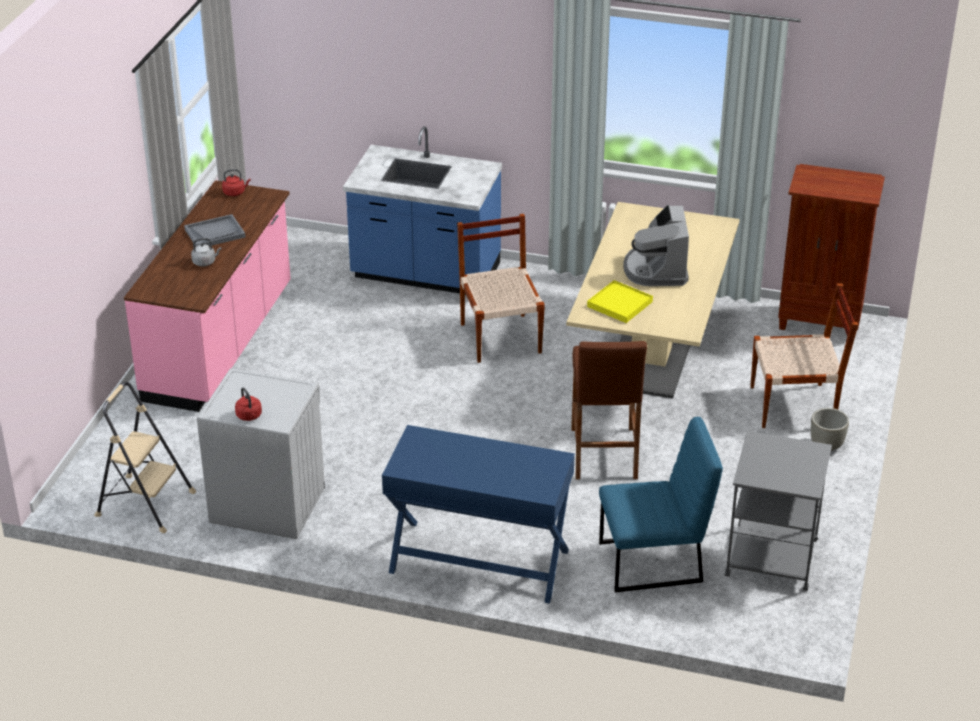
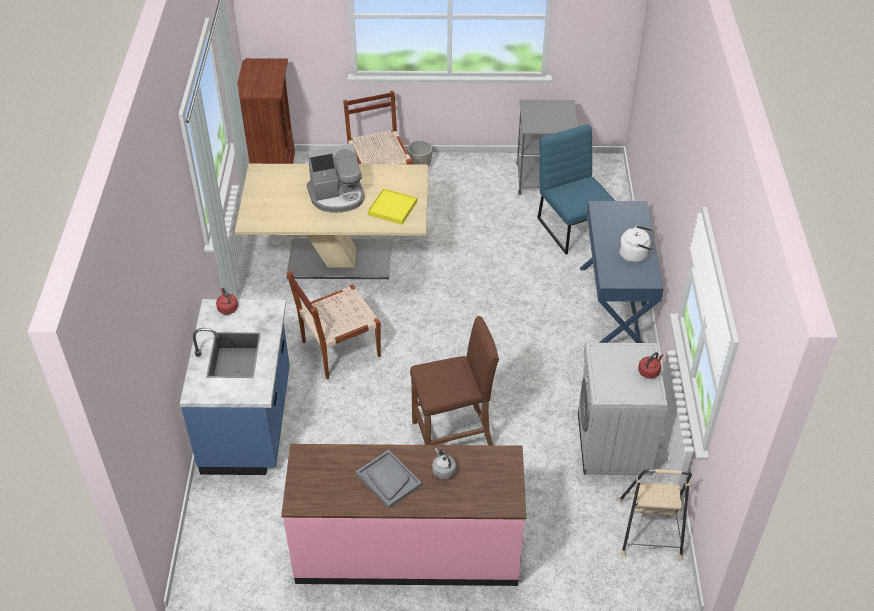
camera: 105 degrees left, 10 degrees up
red kettle [222,169,251,196] -> red kettle moved to [216,287,238,314]
brown stool [571,341,647,480] -> brown stool moved to [410,316,499,445]
none -> white kettle [619,225,654,263]

